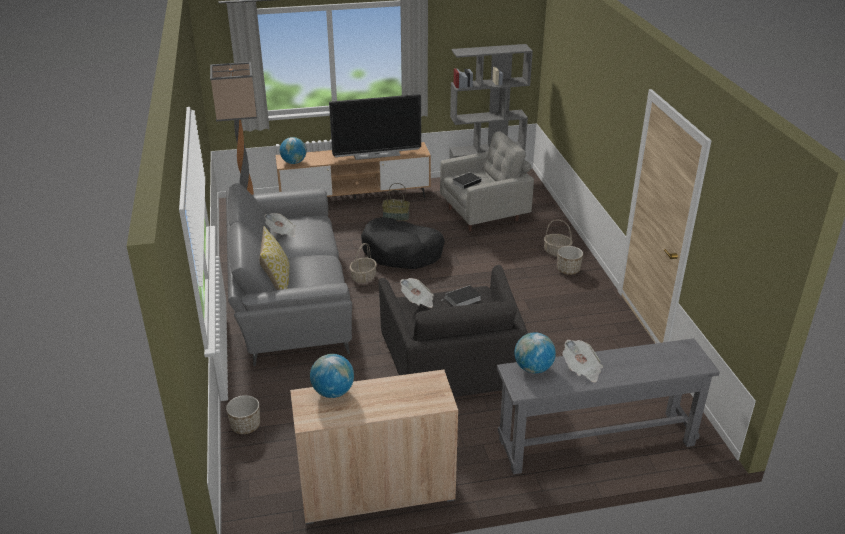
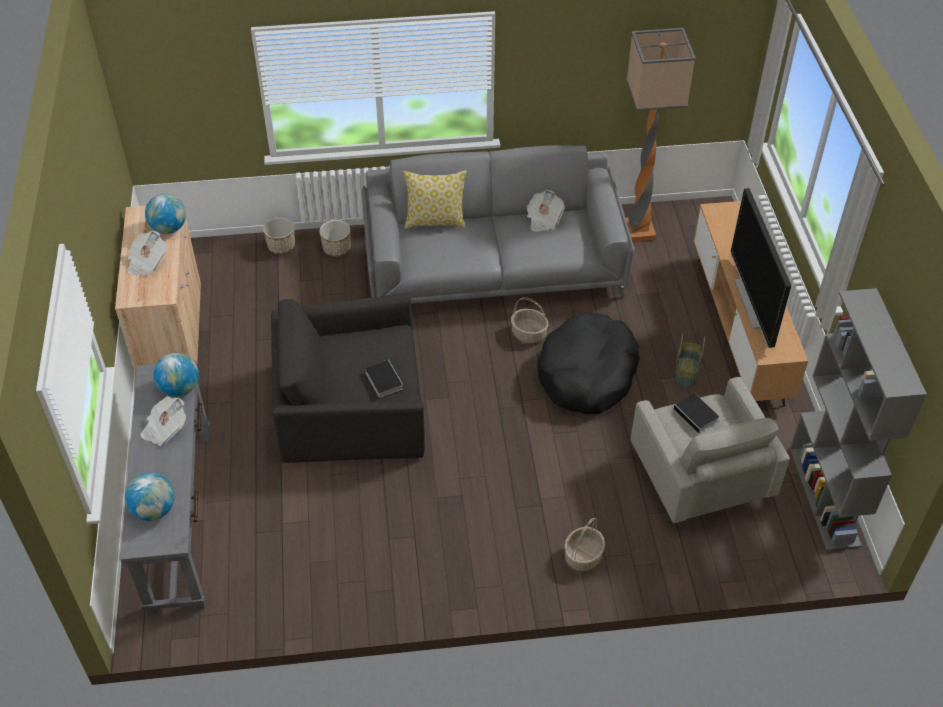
camera: 95 degrees right, 15 degrees up
globe [280,137,306,164] -> globe moved to [125,473,175,521]
newspaper [400,278,434,308] -> newspaper moved to [127,231,167,275]
planter [557,246,583,275] -> planter moved to [319,220,351,257]

